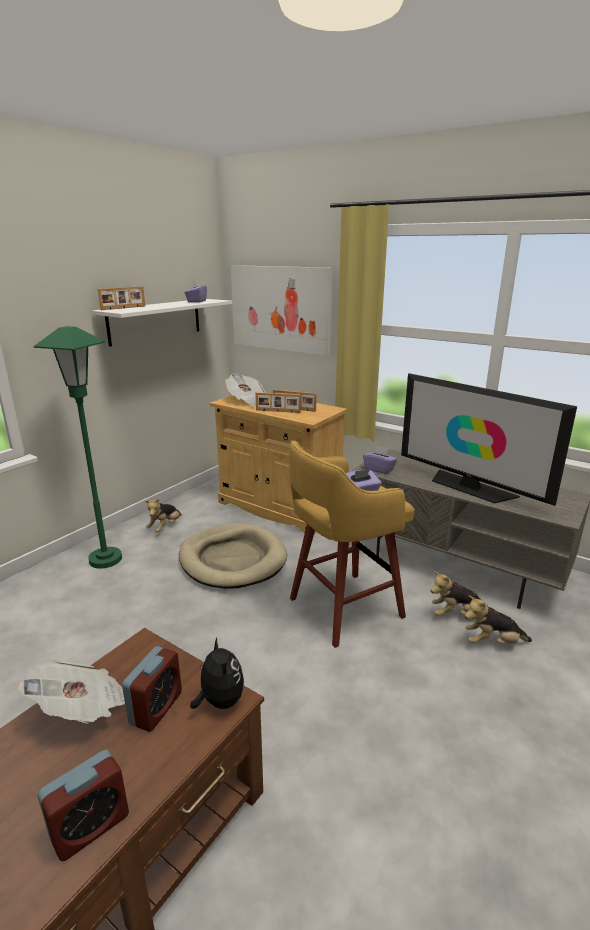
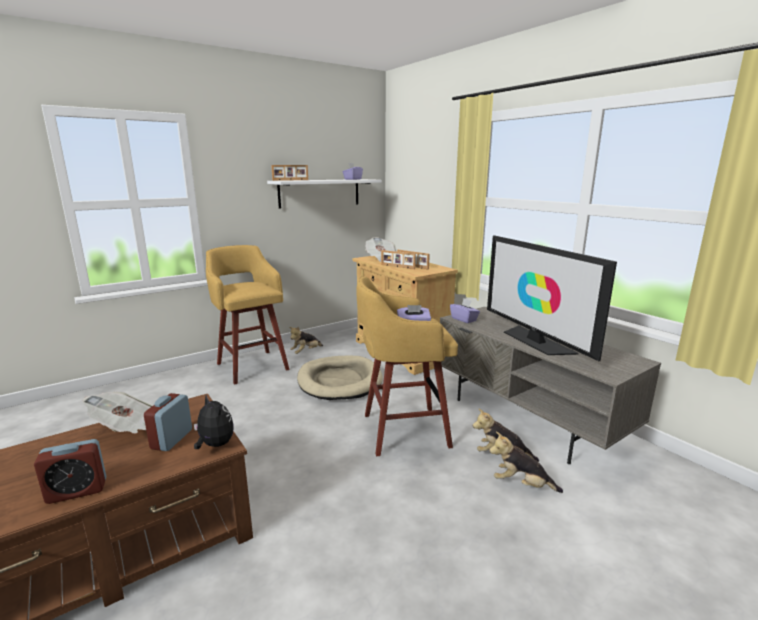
camera: 20 degrees right, 5 degrees down
green floor lamp [34,326,122,569] -> yellow stool [206,245,290,385]
alarm clock [122,646,182,732] -> alarm clock turned 150 degrees clockwise [144,393,192,451]
plush toy [190,637,244,709] -> plush toy turned 45 degrees counterclockwise [194,395,234,449]
picture [231,265,333,356] -> none

